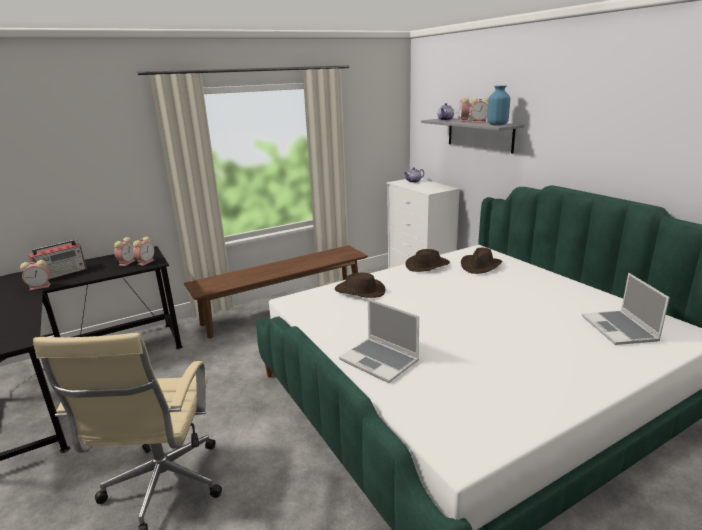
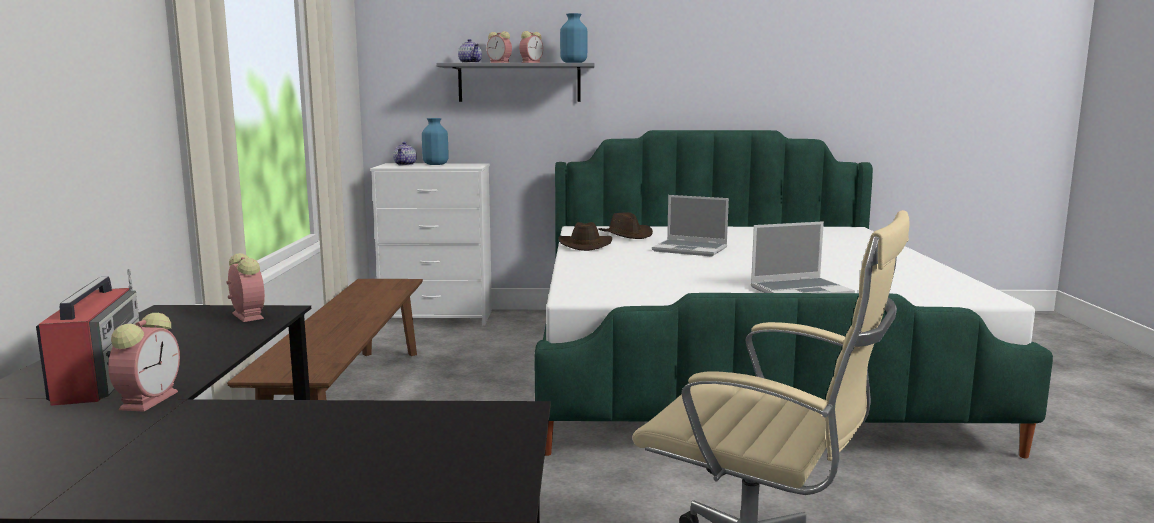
camera: 60 degrees left, 10 degrees down
alarm clock [114,237,136,266] -> none
brown hat [335,273,386,298] -> none
laptop [582,273,670,345] -> laptop moved to [652,195,729,257]
none -> blue vase [422,118,448,165]

